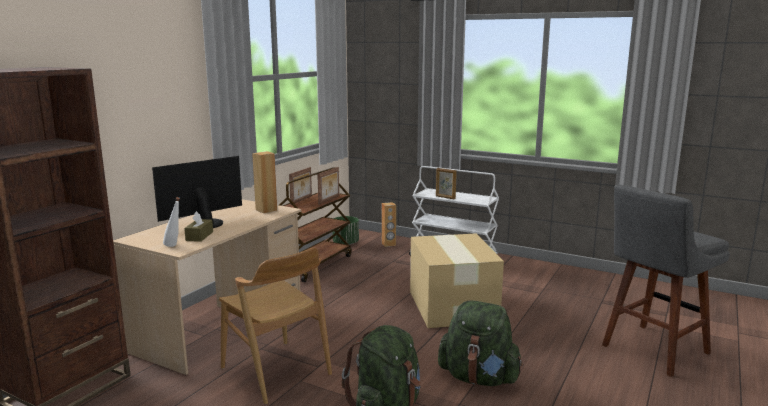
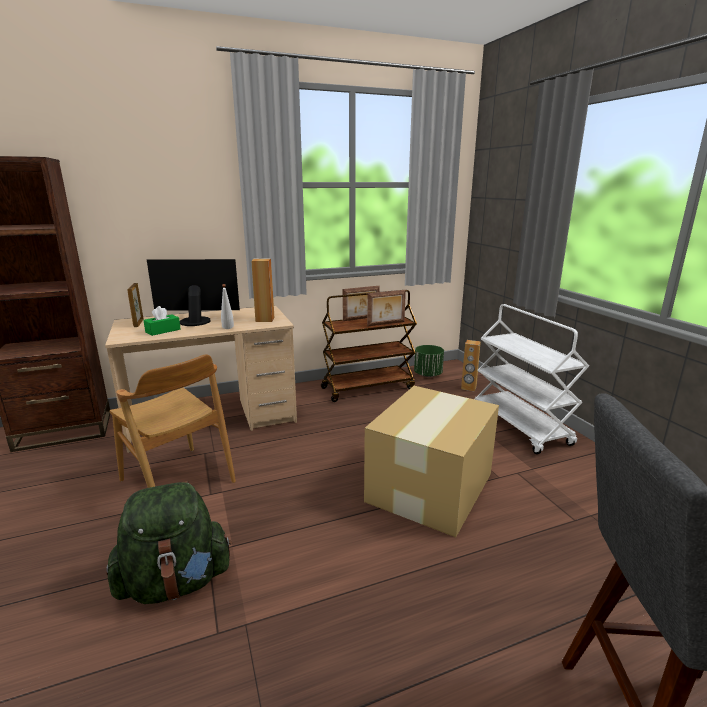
camera: 40 degrees right, 5 degrees up
white bottle [163,197,180,247] -> white bottle moved to [221,284,234,329]
brown tissue box [184,211,213,242] -> green tissue box [143,306,181,336]
brown chair [219,248,332,404] -> brown chair turned 45 degrees counterclockwise [110,354,236,488]
picture frame [436,168,457,199] -> picture frame moved to [127,283,144,327]
green backpack [438,300,523,386] -> none

